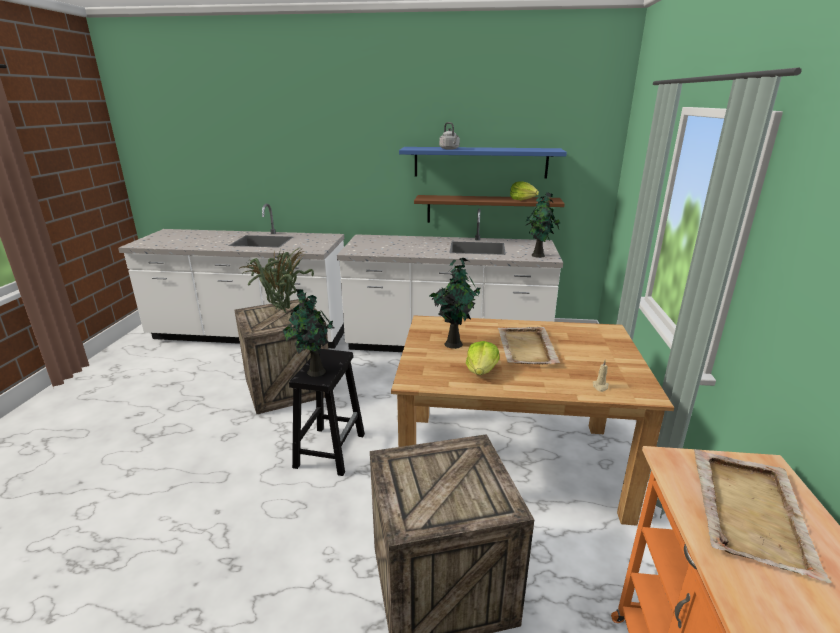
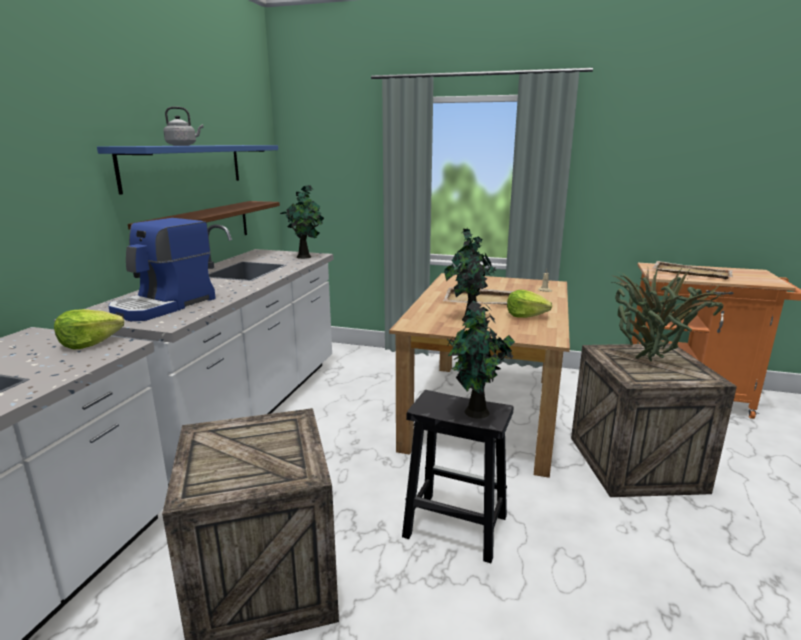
camera: 80 degrees left, 5 degrees down
potted plant [240,247,314,313] -> potted plant moved to [611,267,725,361]
lettuce [510,181,539,200] -> lettuce moved to [54,309,124,350]
none -> coffee machine [108,218,216,321]

